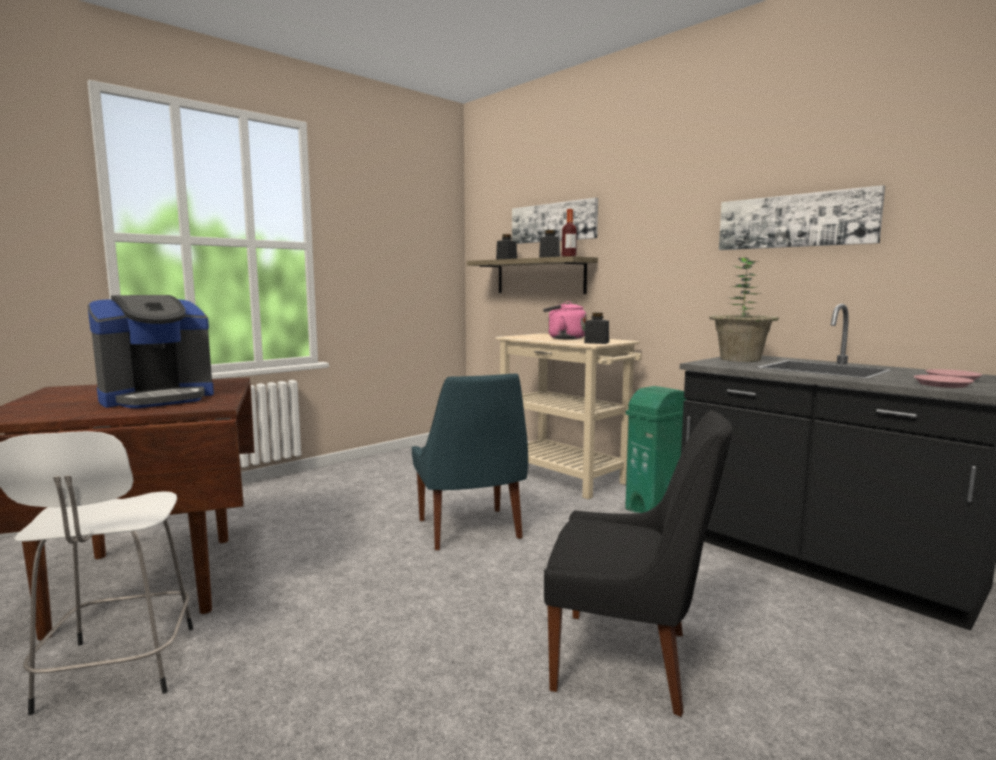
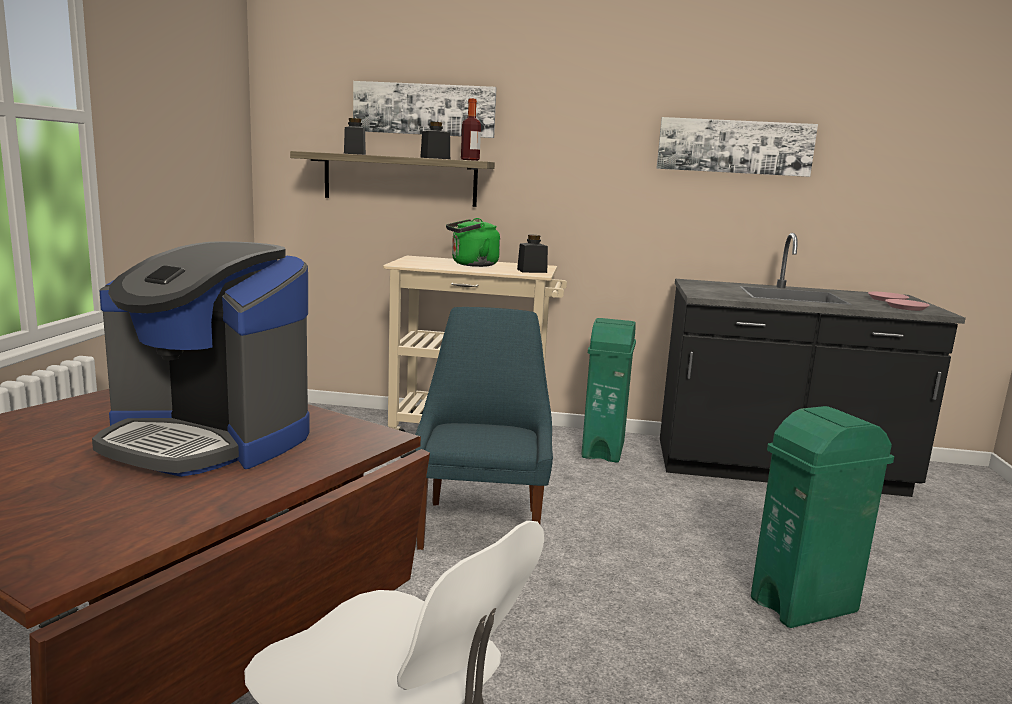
camera: 40 degrees left, 5 degrees up
coffee machine [87,295,214,408] -> coffee machine turned 105 degrees clockwise [92,241,310,477]
blue chair [411,373,528,551] -> blue chair turned 120 degrees counterclockwise [415,307,553,550]
pink kettle [543,301,587,339] -> green kettle [446,218,500,267]
black chair [544,410,733,717] -> green trash can [751,406,894,628]
potted plant [709,258,779,362] -> none

